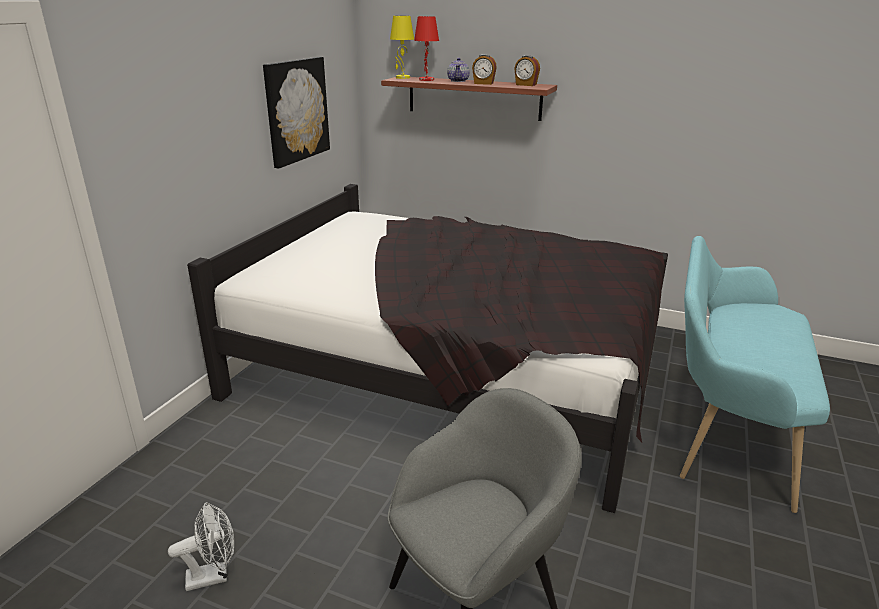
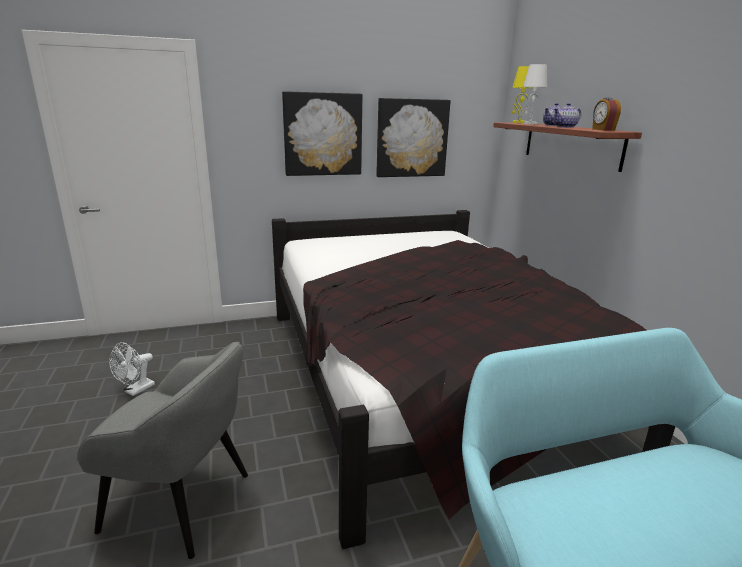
camera: 50 degrees right, 5 degrees down
white fan [168,502,234,591] -> white fan turned 90 degrees clockwise [109,342,155,396]
red table lamp [414,16,439,81] -> white table lamp [523,64,547,125]
alarm clock [472,54,497,85] -> teapot [554,103,581,128]
none -> picture [282,91,362,176]

